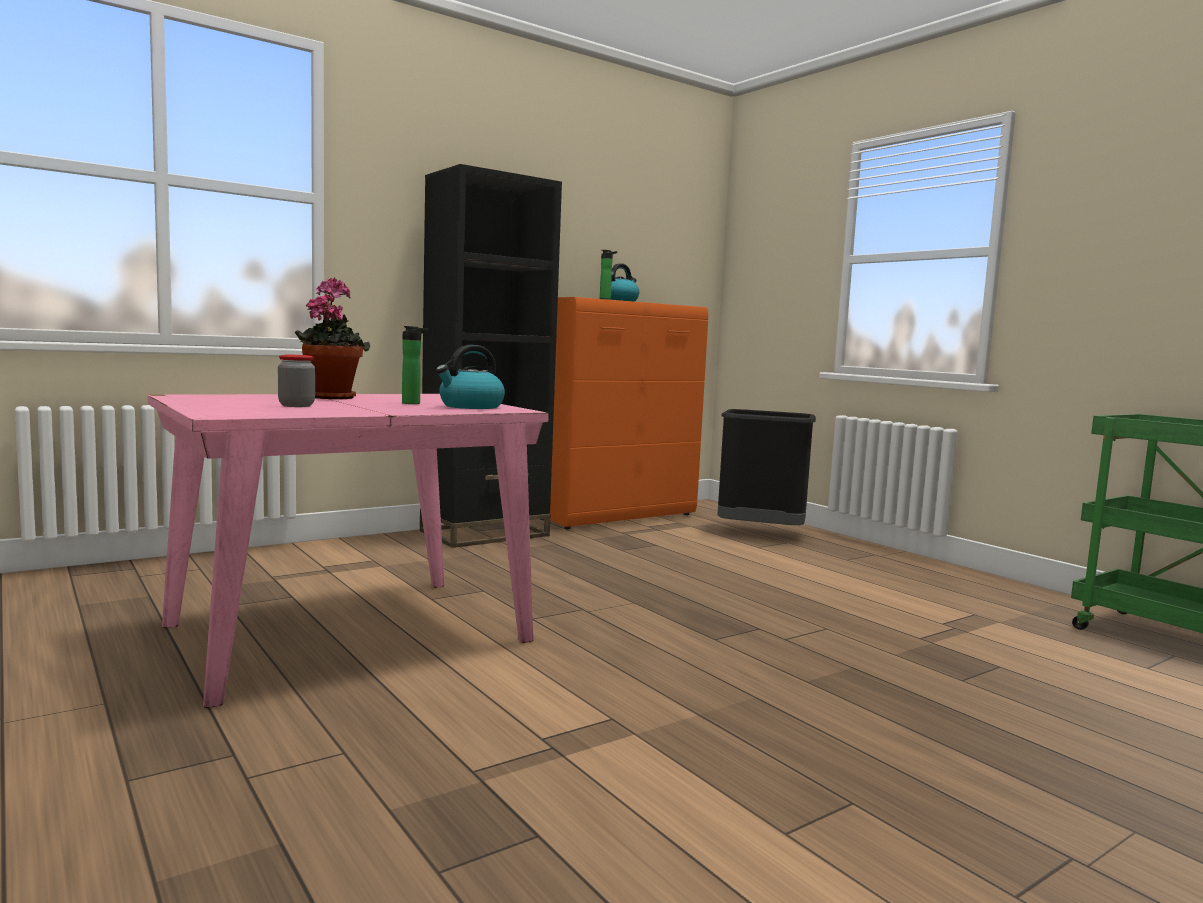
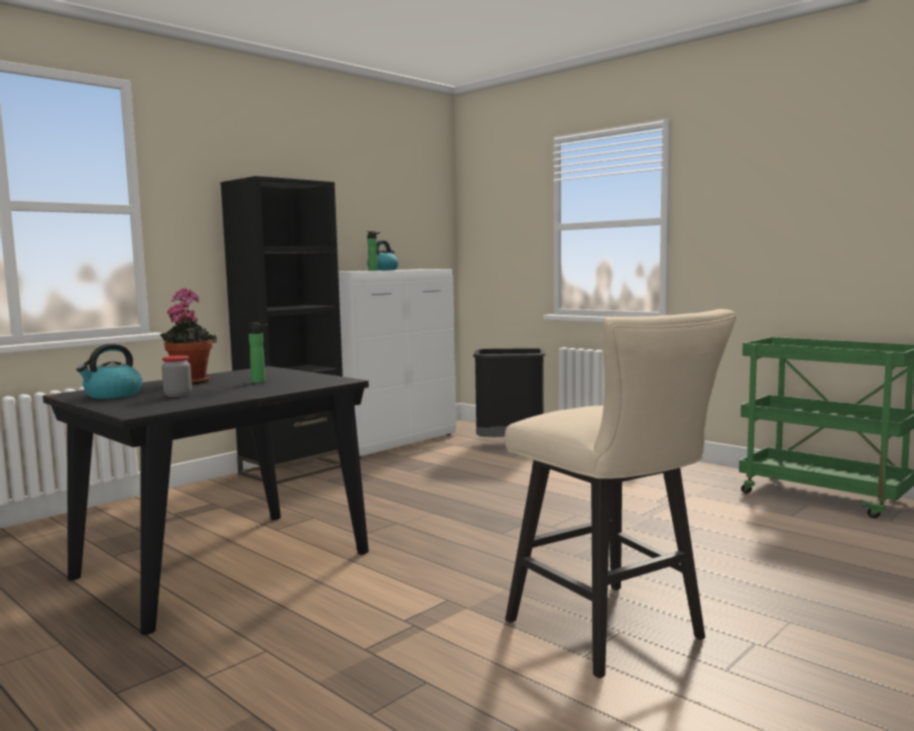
camera: 10 degrees left, 0 degrees up
pink dining table [148,394,549,708] -> black dining table [43,366,369,636]
kettle [436,345,505,409] -> kettle moved to [76,344,142,399]
orange cabinet [541,297,708,529] -> white cabinet [338,269,456,458]
none -> beige stool [505,309,736,678]

